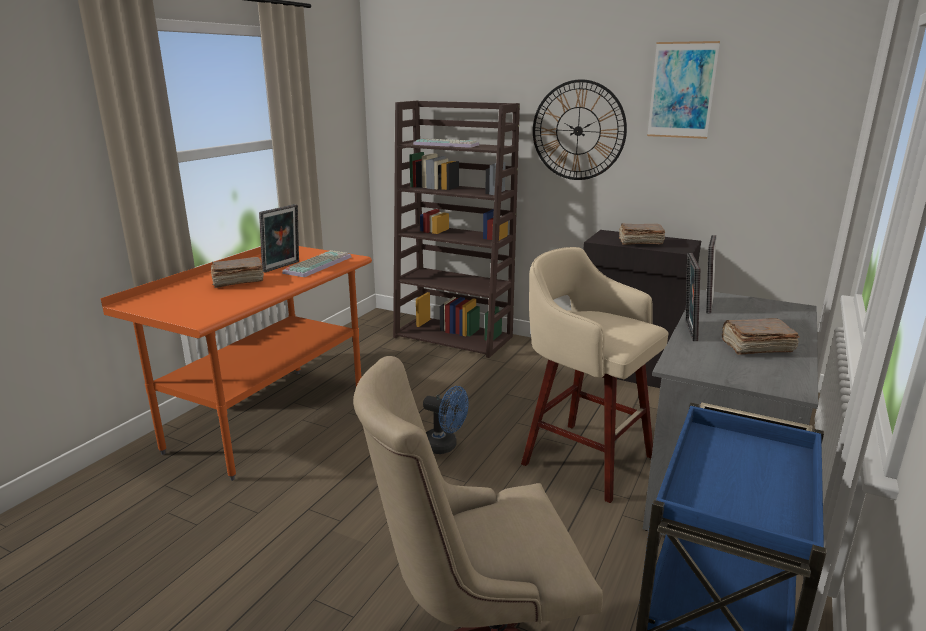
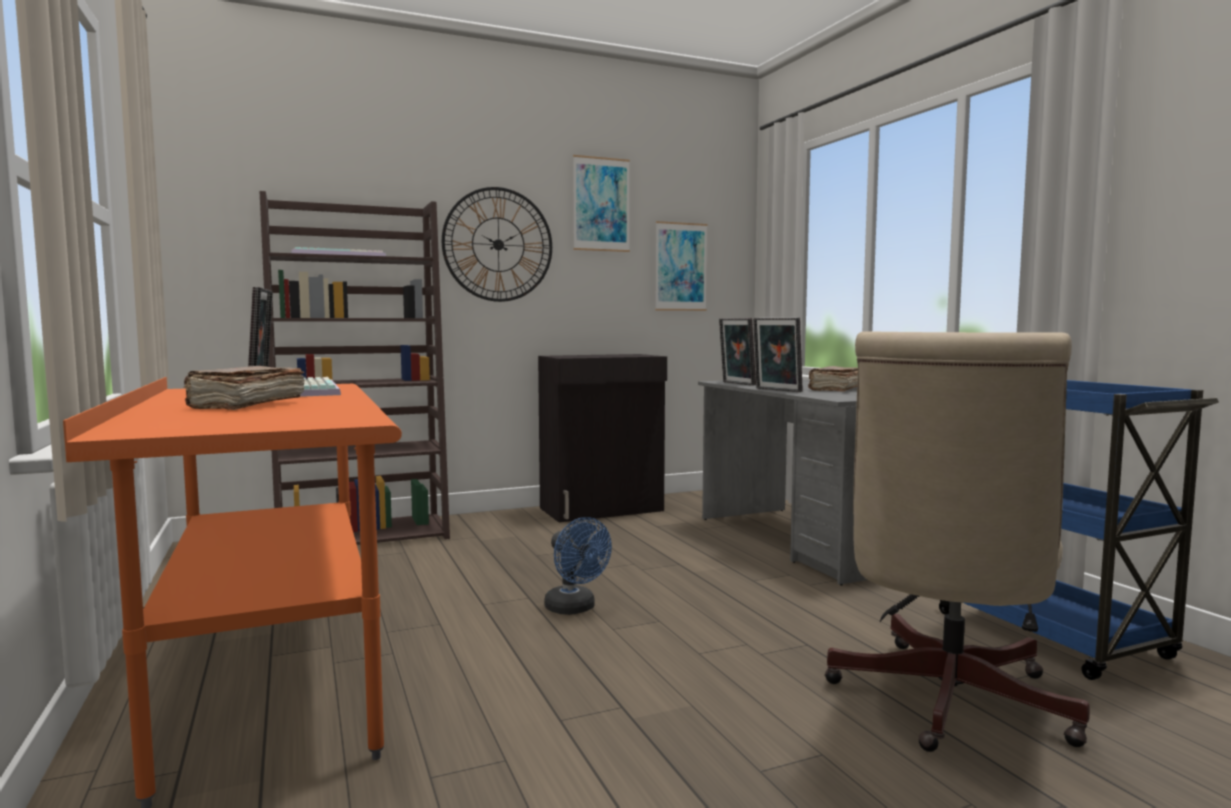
camera: 50 degrees left, 15 degrees down
blue fan [423,386,468,454] -> blue fan turned 75 degrees clockwise [544,517,612,615]
beige stool [521,247,669,503] -> none
brown book [619,223,665,245] -> none
none -> picture [655,221,708,311]

